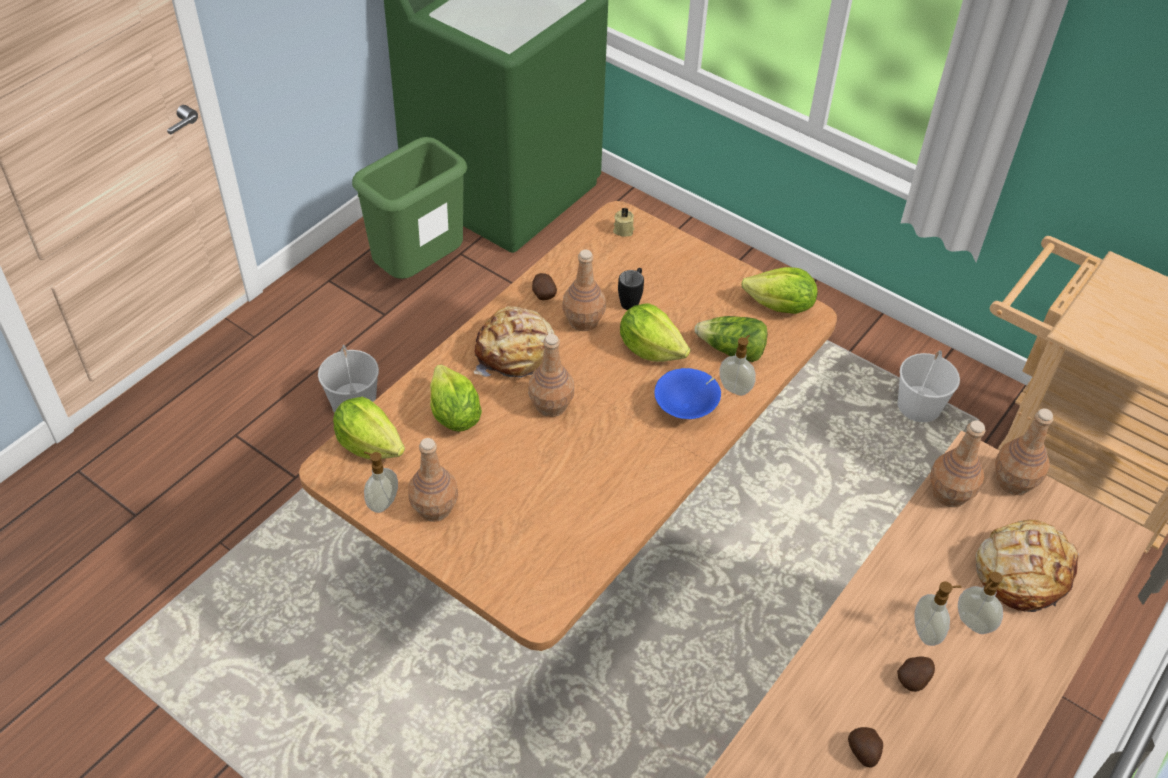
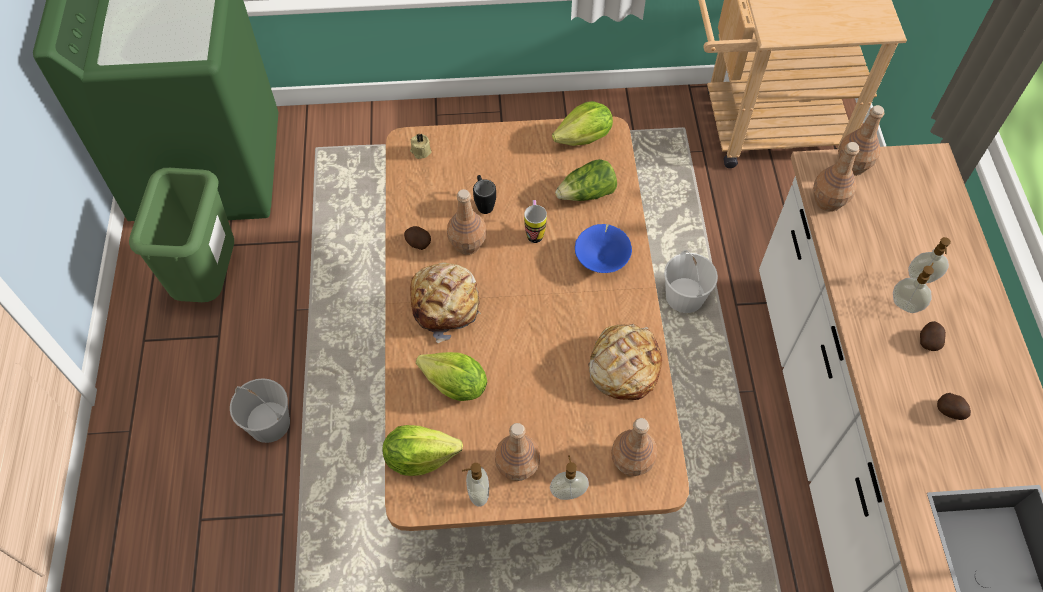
camera: 40 degrees left, 10 degrees up
brown bottle [528,334,574,417] -> brown bottle moved to [611,418,657,476]
lettuce [620,303,690,362] -> mug [524,200,547,243]
soap dispenser [719,335,756,396] -> soap dispenser moved to [550,455,589,500]
white bucket [898,350,960,422] -> white bucket moved to [664,250,718,313]
bread [975,520,1079,612] -> bread moved to [588,324,662,400]

